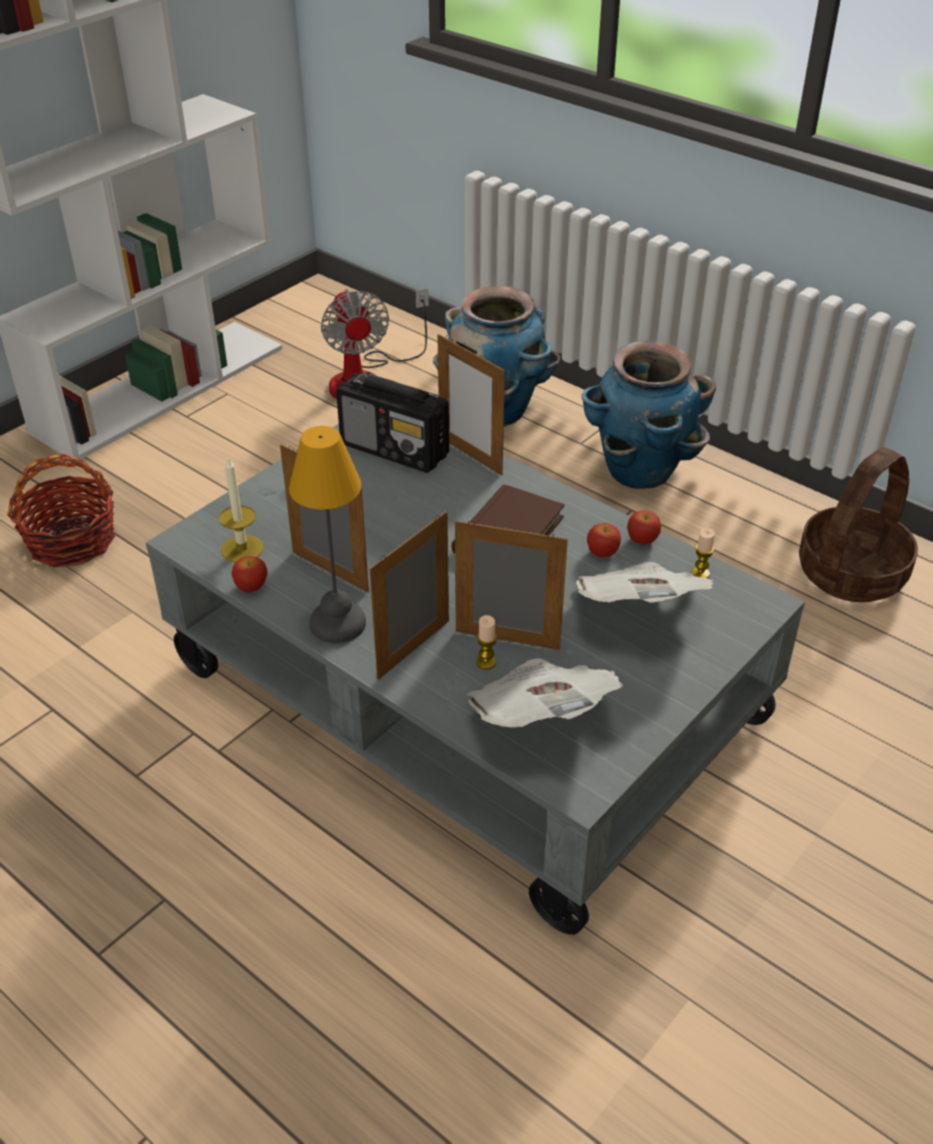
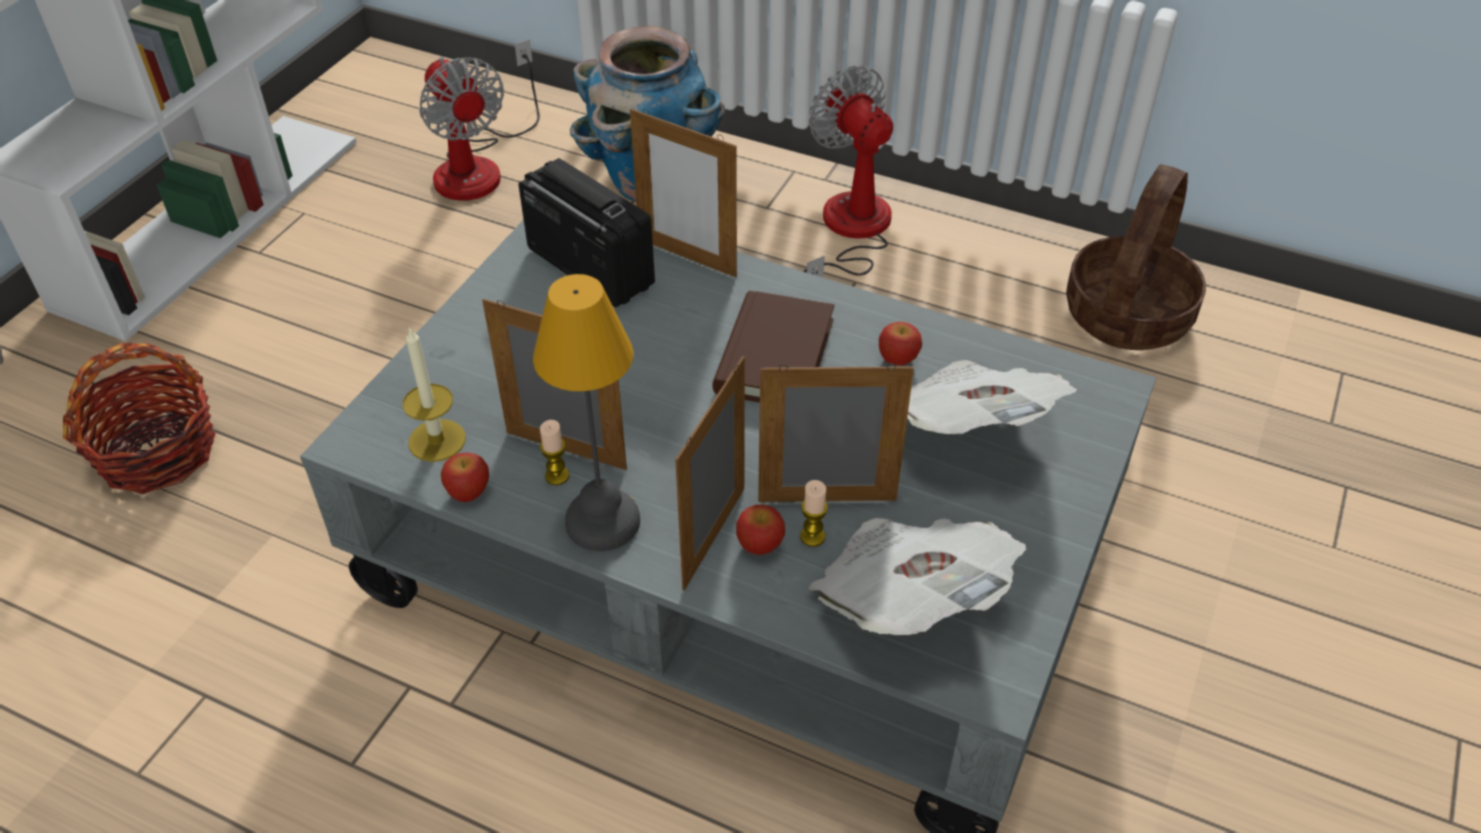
camera: 15 degrees left, 5 degrees up
radio [336,372,449,473] -> radio turned 150 degrees counterclockwise [519,158,655,308]
planter [582,340,716,489] -> fan [803,66,893,277]
apple [627,511,661,545] -> apple moved to [736,505,785,555]
candle [692,528,715,578] -> candle moved to [540,420,569,485]

